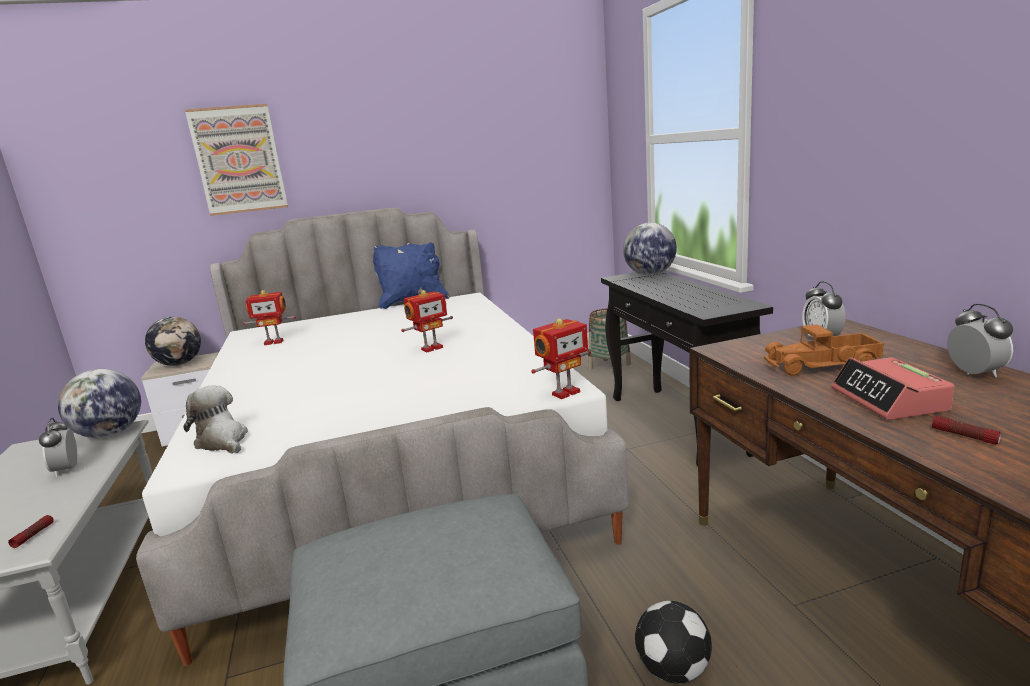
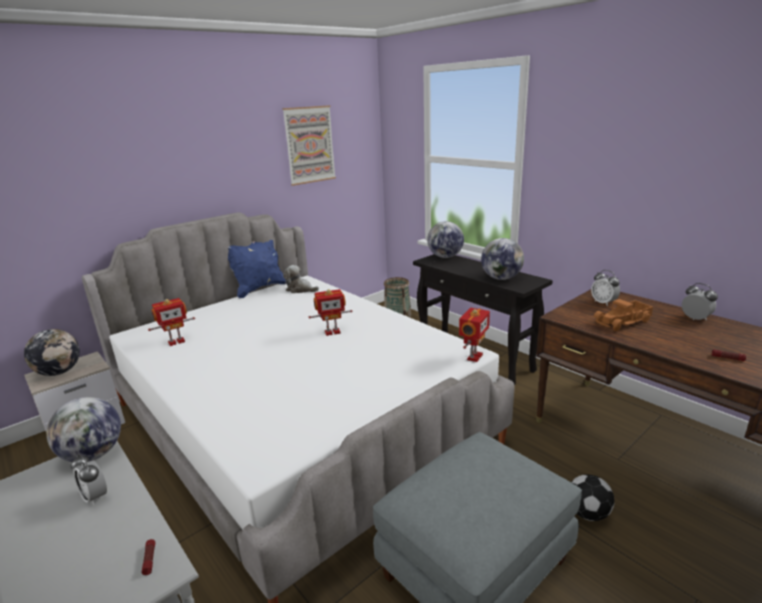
camera: 25 degrees left, 5 degrees up
plush toy [184,385,248,454] -> plush toy moved to [283,265,319,293]
picture [185,104,288,216] -> picture moved to [282,105,336,186]
toy robot [401,290,453,352] -> toy robot turned 45 degrees clockwise [309,289,352,336]
alarm clock [831,357,955,420] -> none
none -> globe [481,238,524,280]

